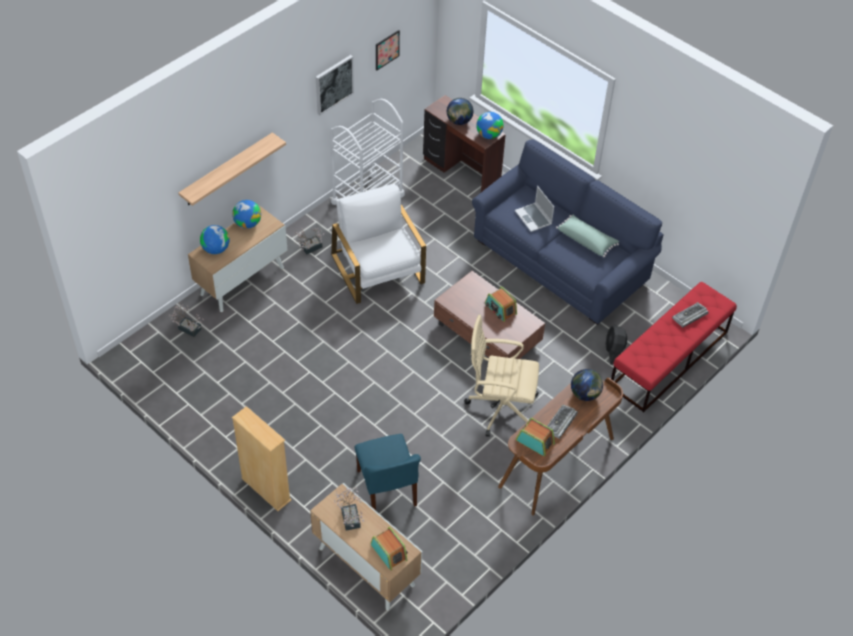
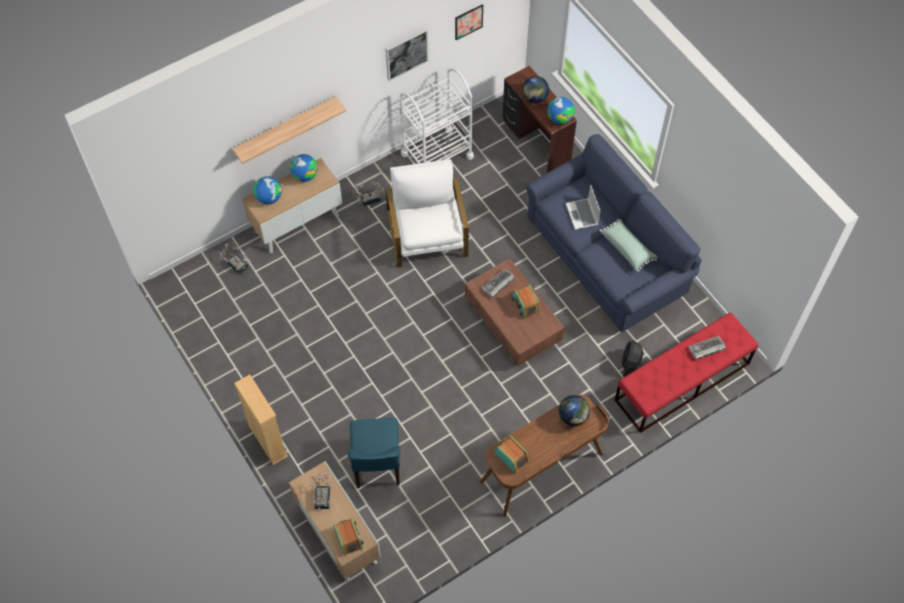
camera: 15 degrees right, 10 degrees up
beige office chair [464,314,539,437] -> none
keyboard [547,405,578,439] -> keyboard moved to [482,269,515,298]

